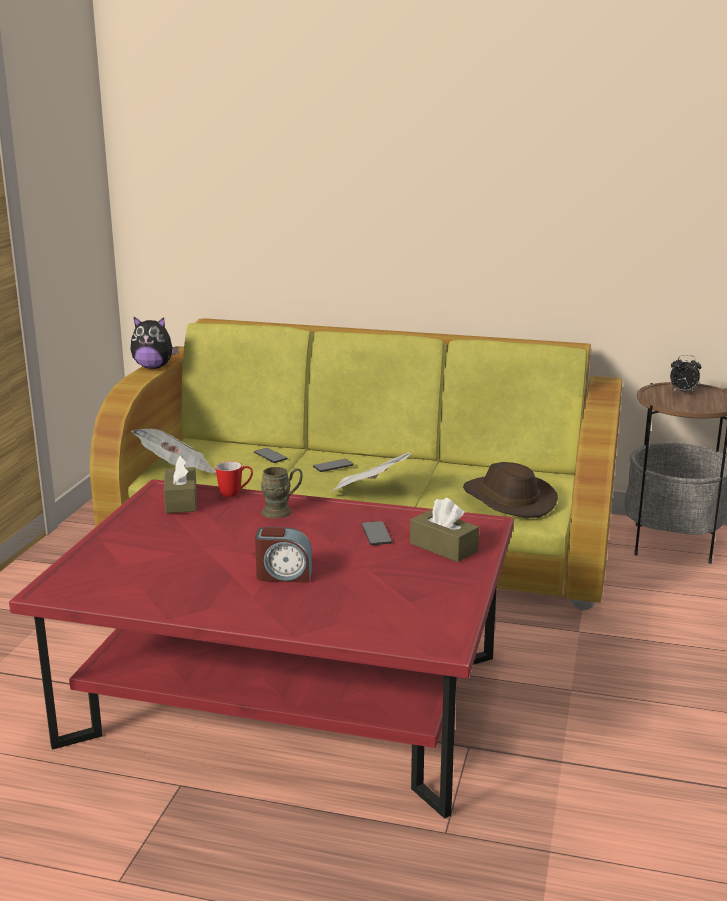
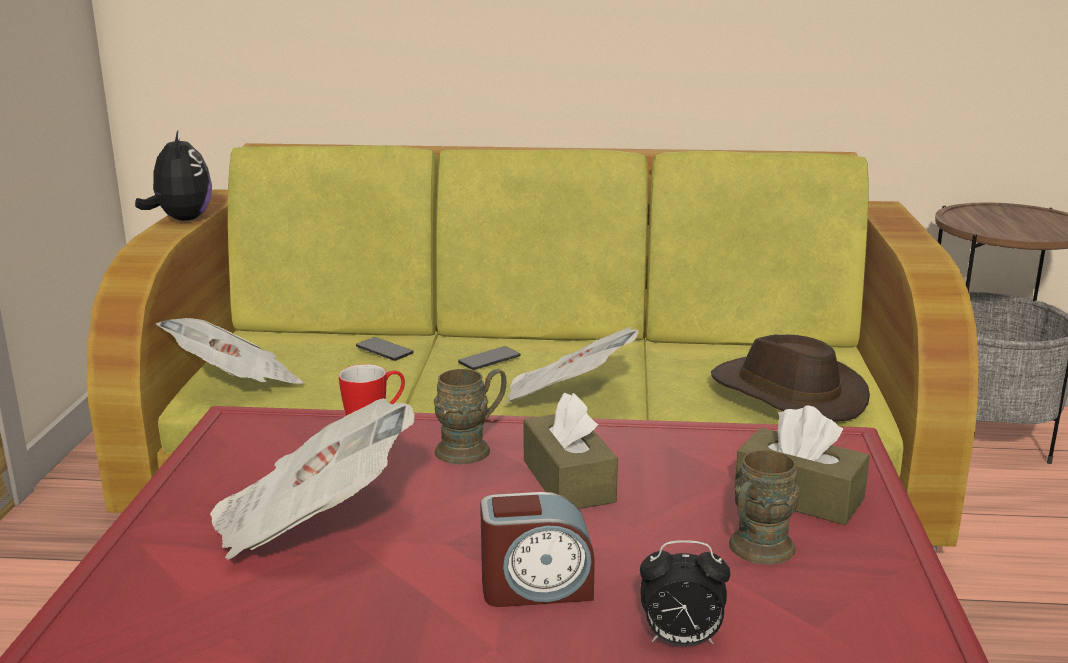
camera: 10 degrees left, 0 degrees up
plush toy [130,316,179,369] -> plush toy turned 105 degrees counterclockwise [135,131,212,221]
brown tissue box [164,456,197,513] -> brown tissue box moved to [523,393,618,509]
phone [361,521,392,545] -> none
alarm clock [670,355,701,393] -> alarm clock moved to [640,540,730,646]
none -> newspaper [210,398,415,560]
none -> brown mug [729,450,799,564]

